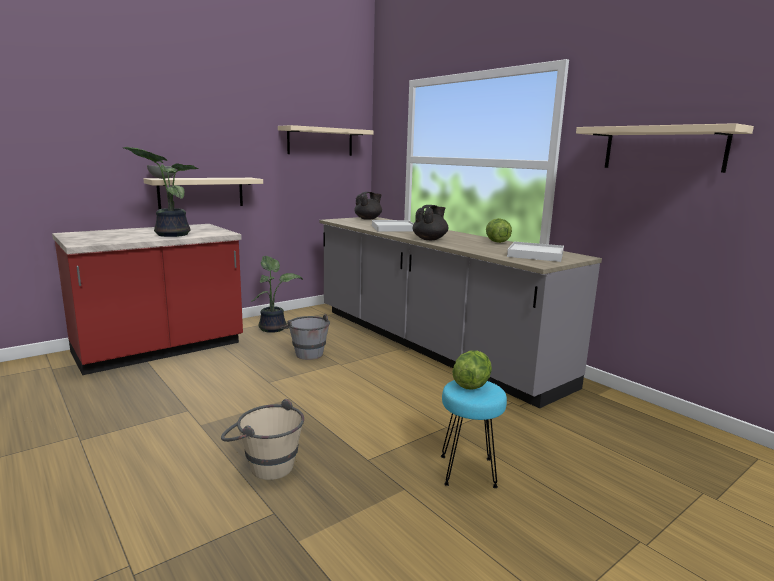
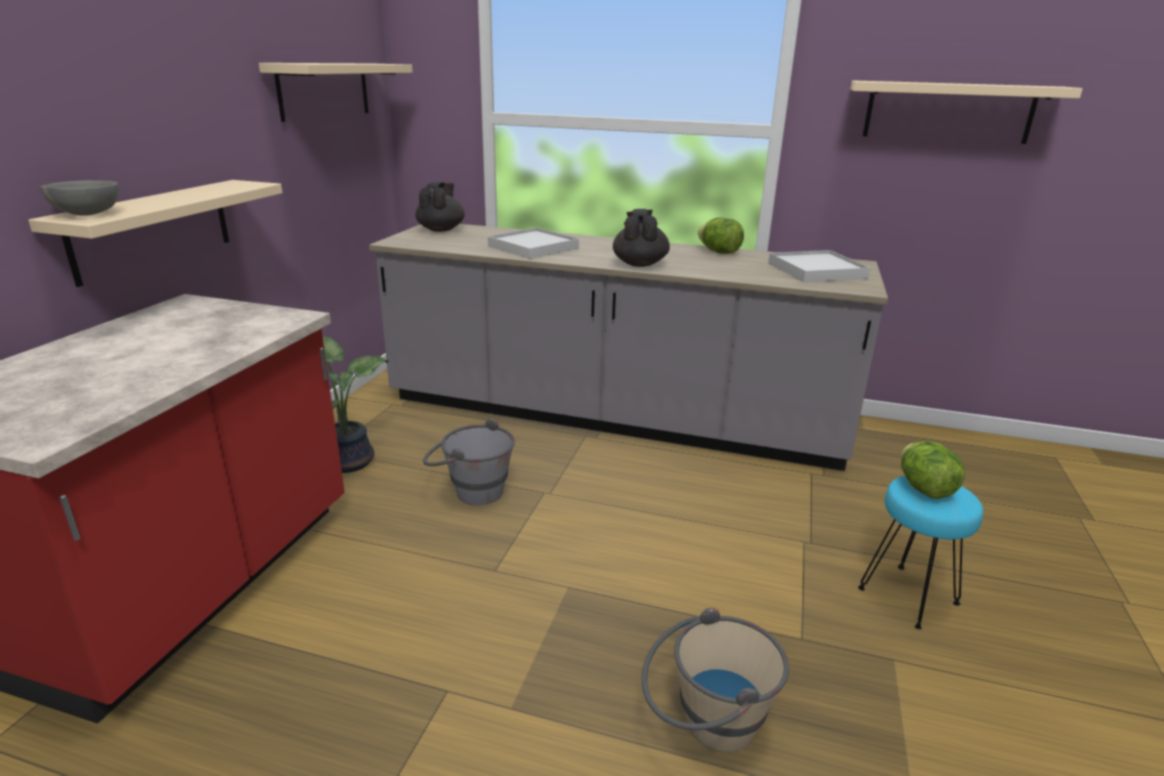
camera: 35 degrees left, 10 degrees up
potted plant [123,147,199,237] -> none

